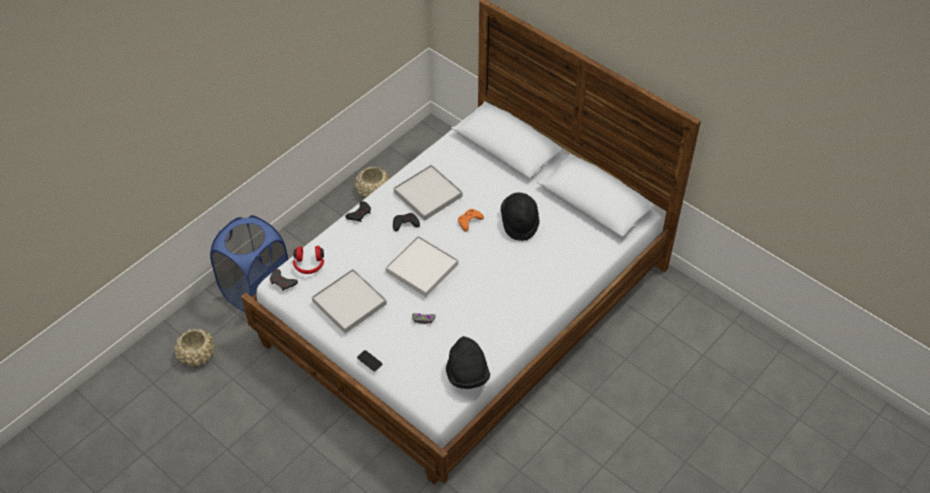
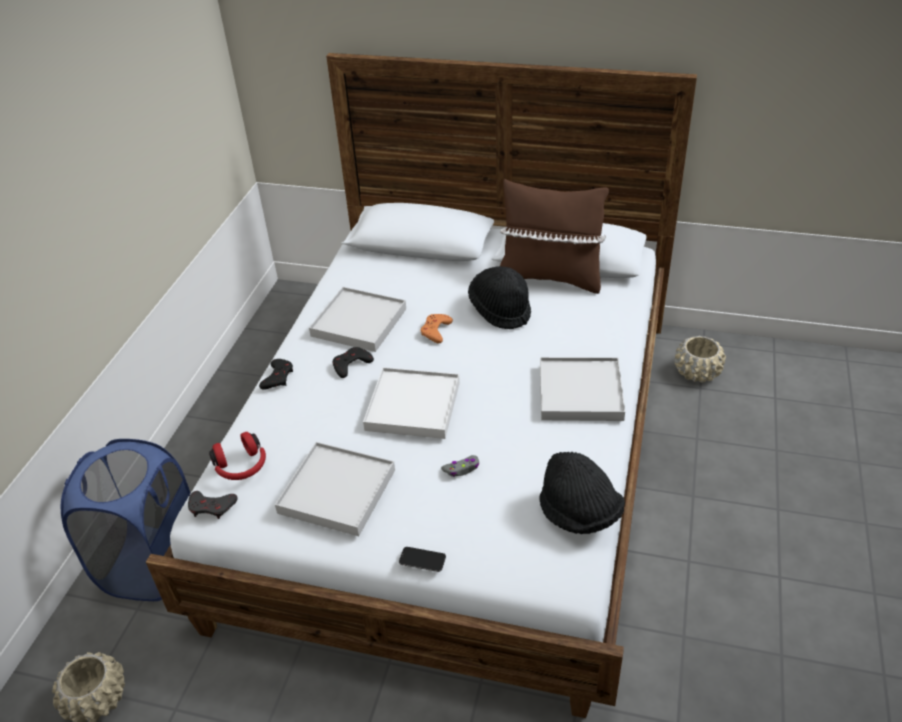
camera: 25 degrees left, 10 degrees down
beige planter [355,166,390,198] -> beige planter moved to [674,336,726,383]
none -> brown pillow [500,179,609,294]
none -> white tray [540,357,625,421]

